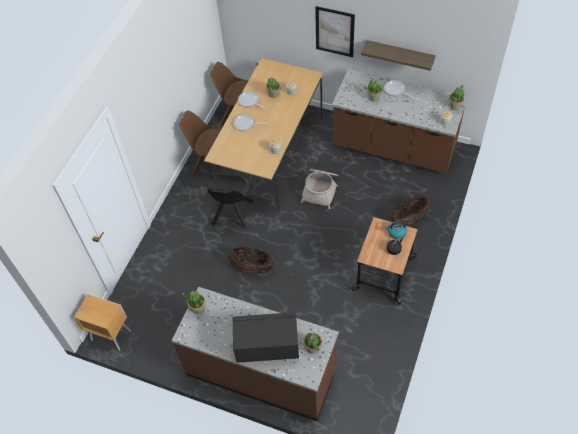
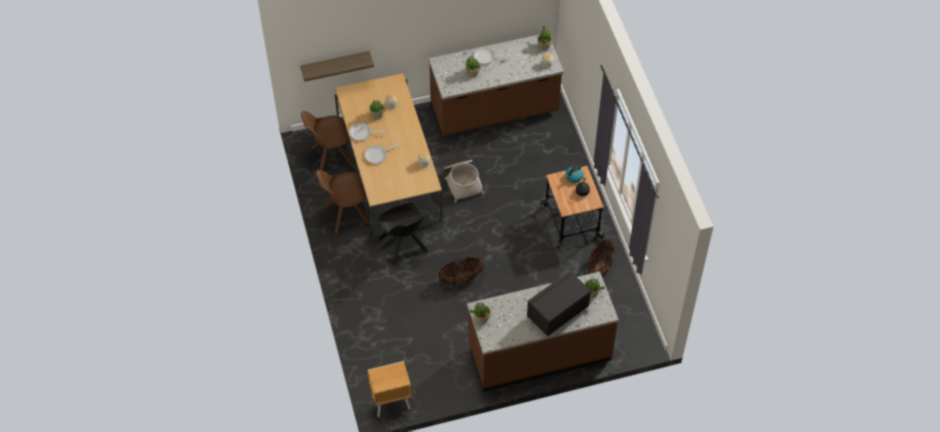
camera: 40 degrees left, 0 degrees up
picture [315,6,355,57] -> none
shelf [361,40,436,71] -> shelf moved to [300,51,374,82]
basket [391,196,430,226] -> basket moved to [588,239,615,278]

